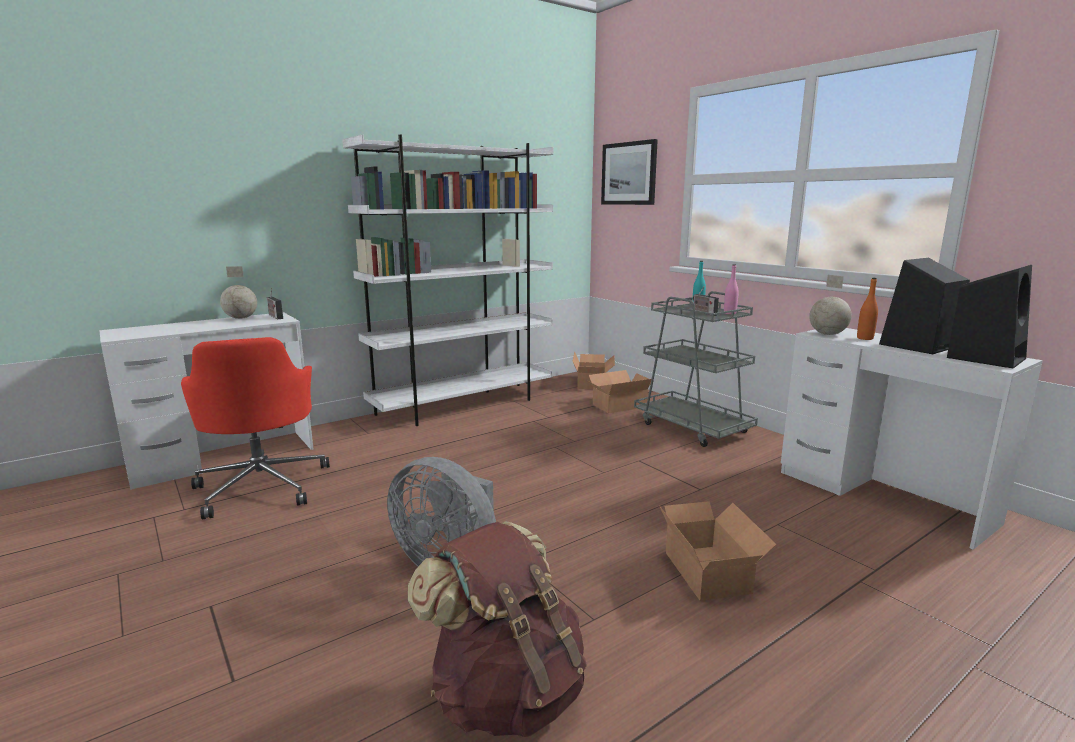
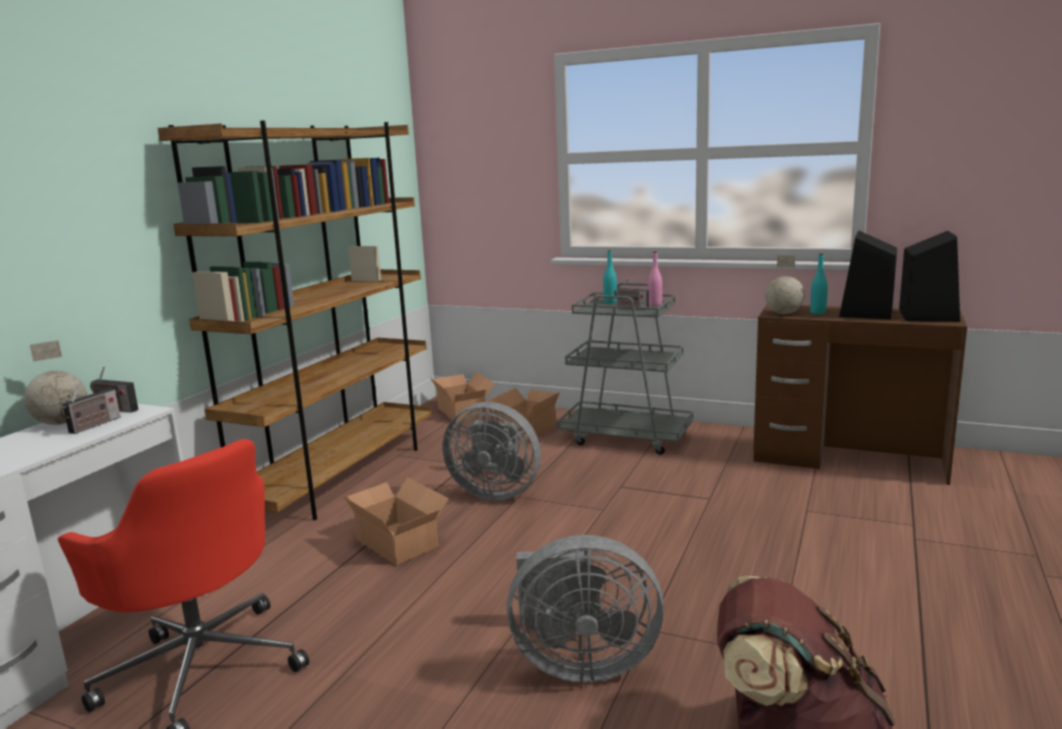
camera: 30 degrees left, 0 degrees up
white bookcase [342,134,554,426] -> brown bookcase [157,121,432,520]
picture [601,139,658,205] -> none
cardboard box [660,501,777,601] -> cardboard box moved to [343,477,449,565]
white desk [781,328,1043,550] -> brown desk [753,305,967,485]
orange bottle [857,278,878,340] -> turquoise bottle [810,254,828,314]
none -> radio [60,382,121,434]
none -> grey fan [442,402,541,500]

